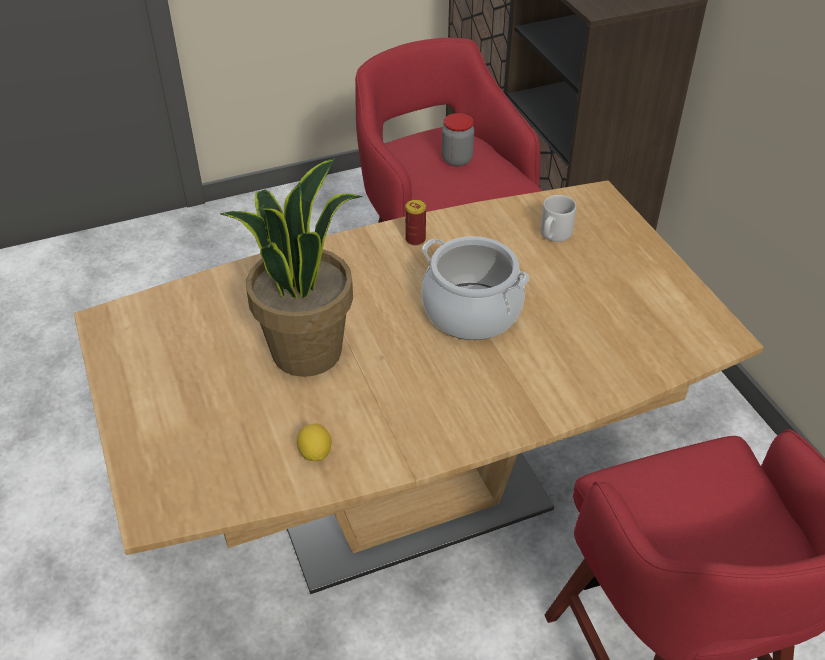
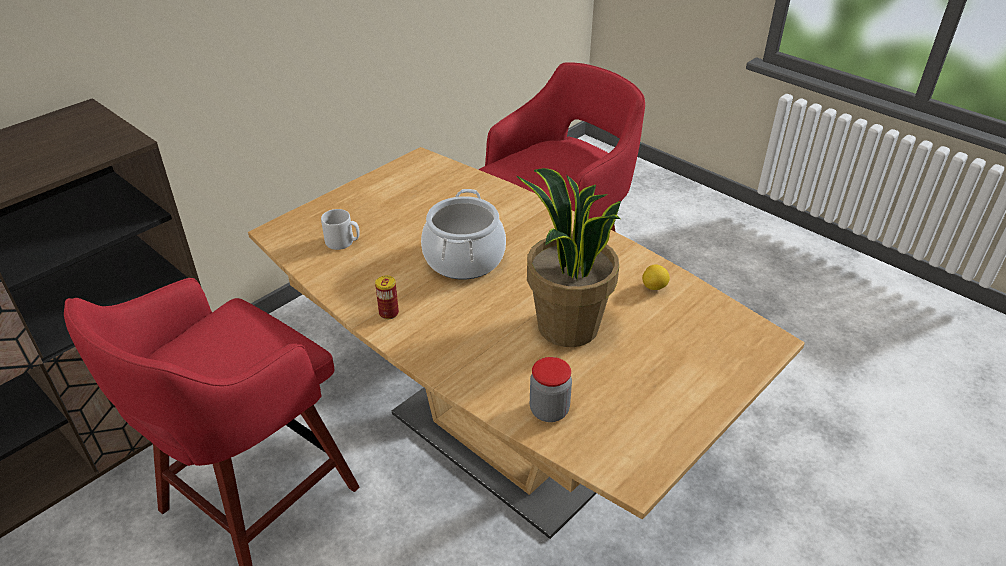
camera: 115 degrees left, 5 degrees down
jar [442,113,474,167] -> jar moved to [530,357,572,422]

